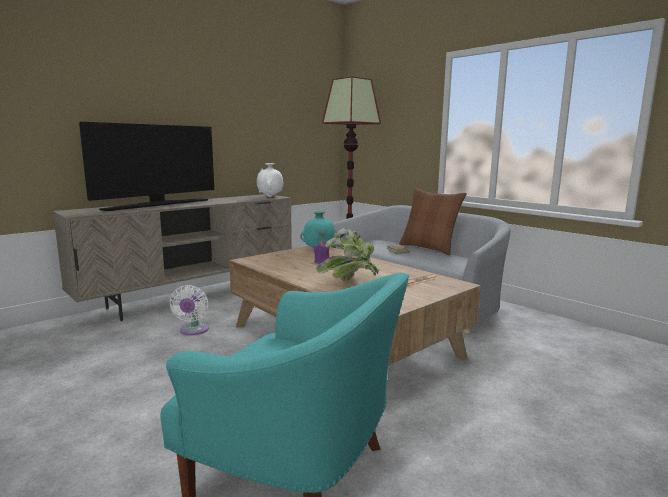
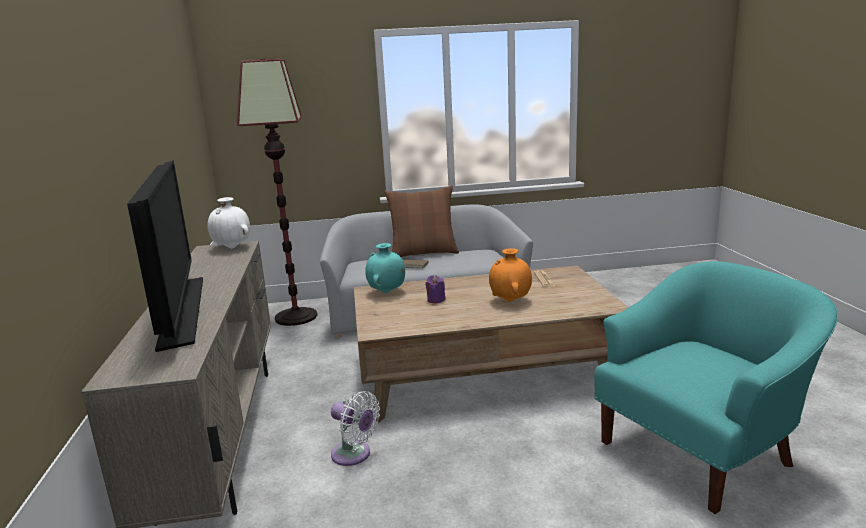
camera: 55 degrees left, 5 degrees up
potted plant [316,228,380,281] -> orange vase [489,248,532,302]

